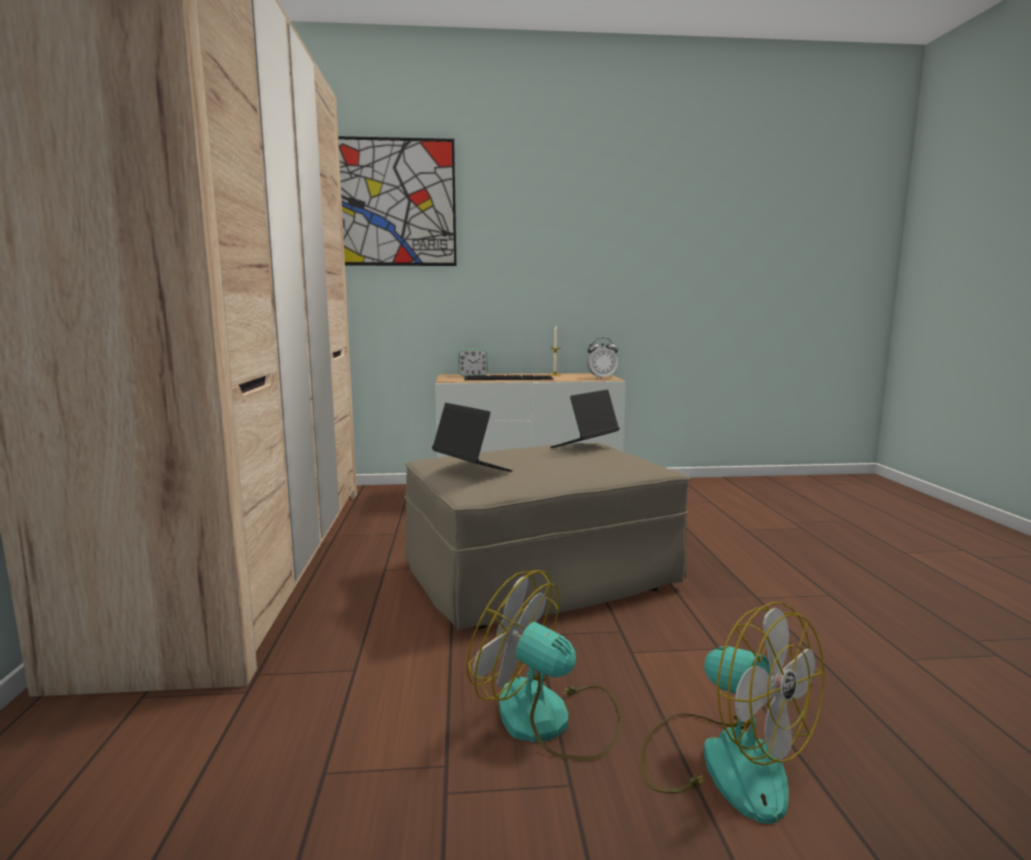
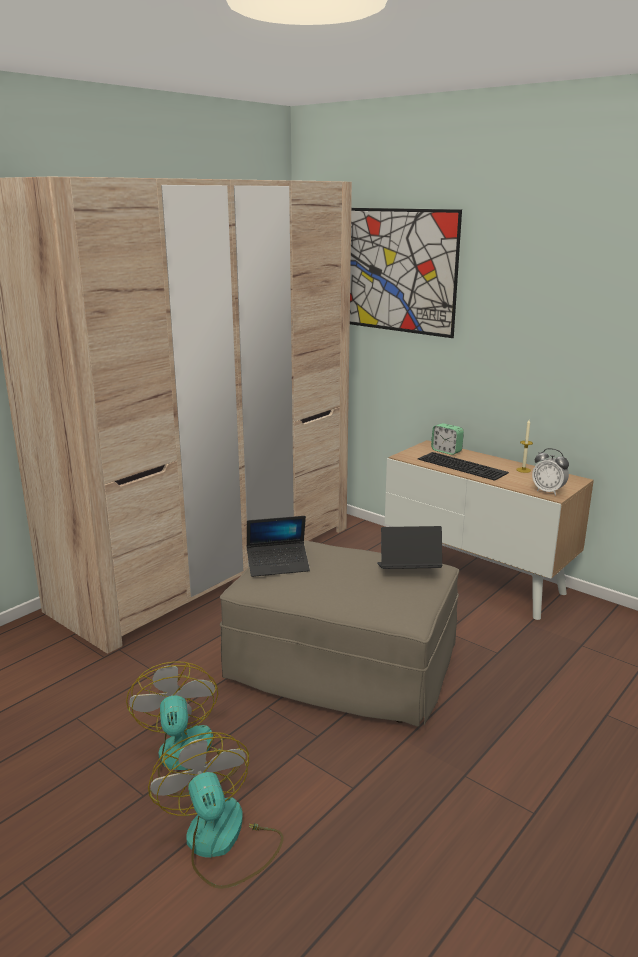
camera: 45 degrees right, 10 degrees up
laptop [432,403,513,472] -> laptop turned 75 degrees clockwise [247,516,310,577]
fan [640,602,824,824] -> fan turned 150 degrees clockwise [148,732,284,889]

